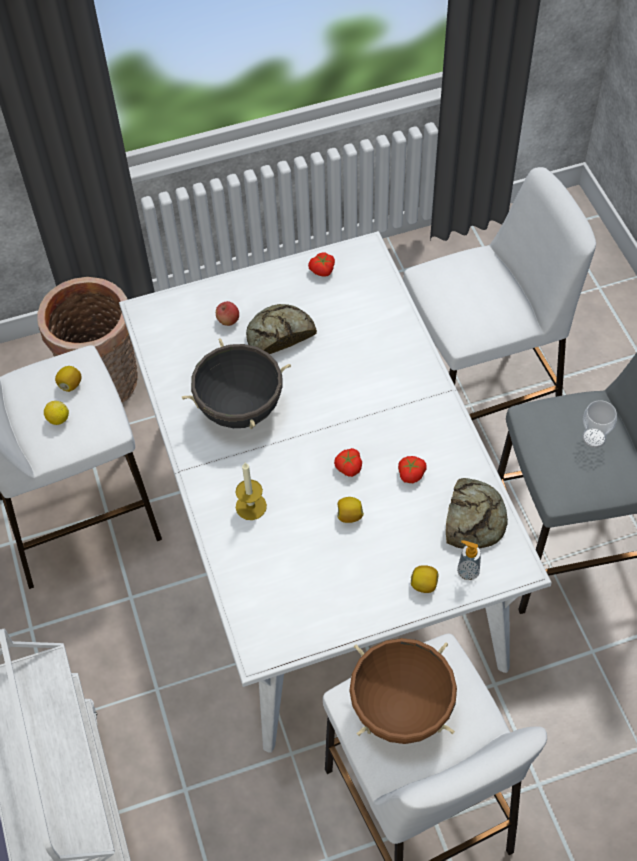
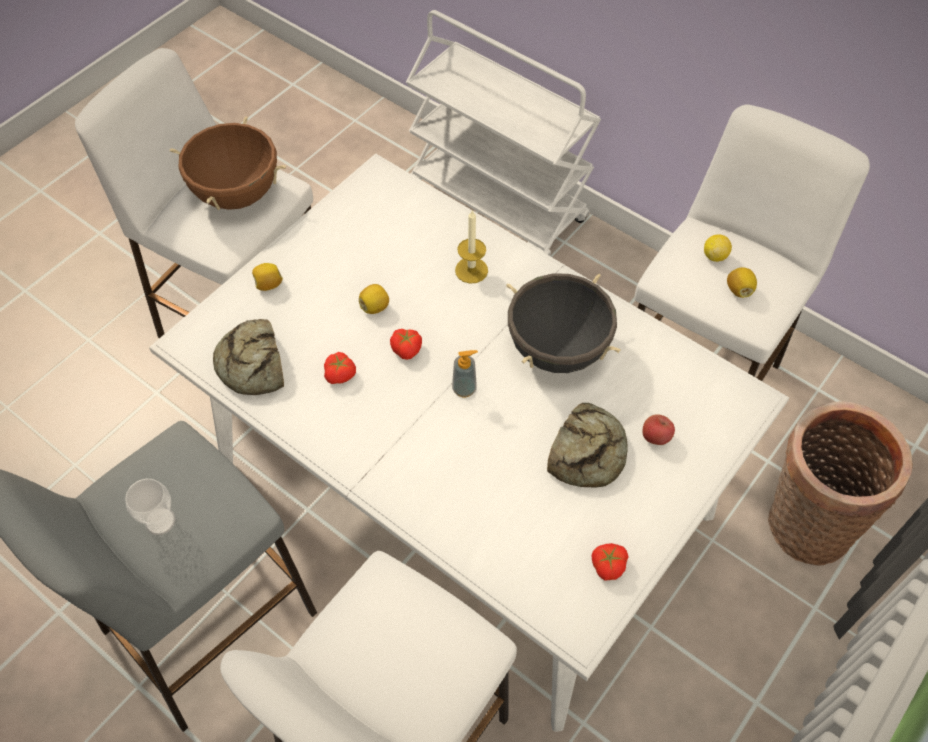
camera: 145 degrees right, 0 degrees up
soap dispenser [457,540,481,580] -> soap dispenser moved to [452,350,478,397]

